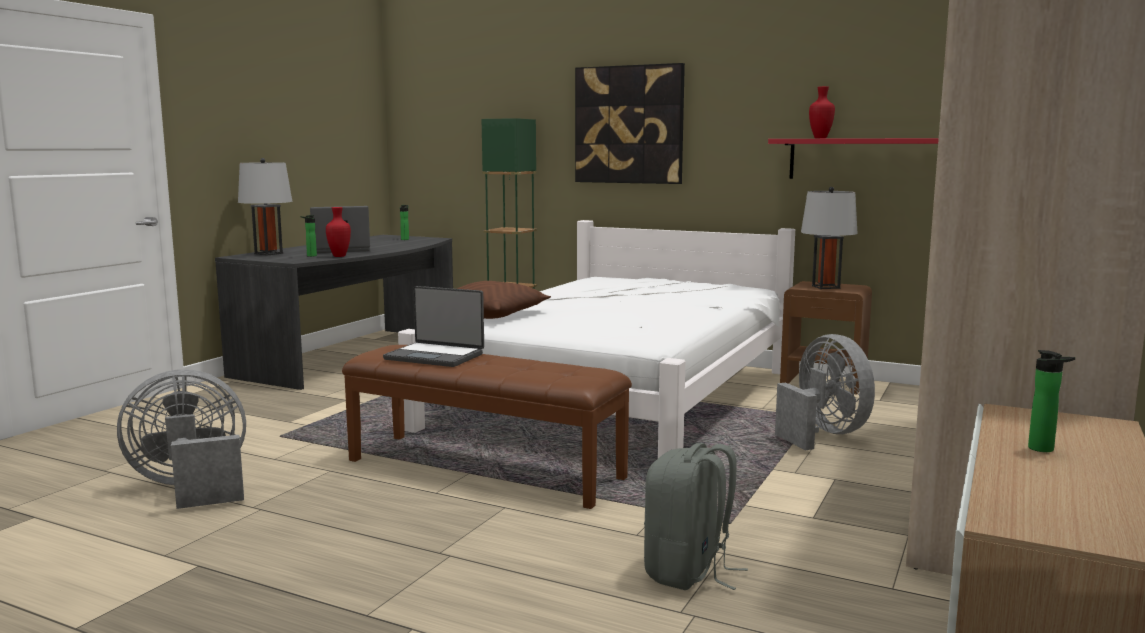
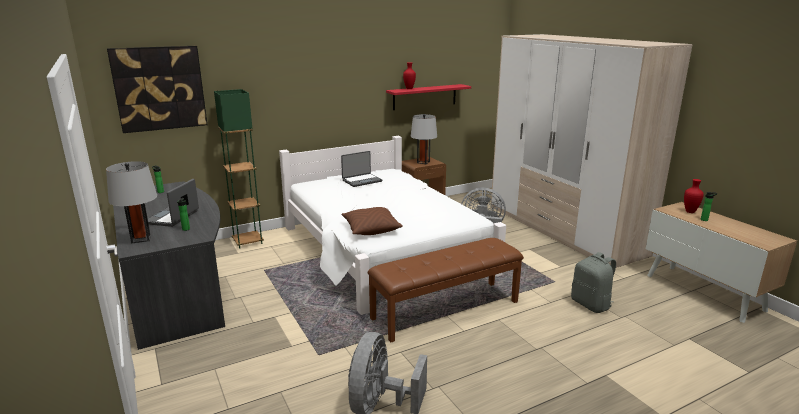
camera: 55 degrees left, 10 degrees up
red vase [326,207,351,257] -> red vase moved to [684,179,704,213]
laptop [383,286,484,367] -> laptop moved to [341,151,382,187]
picture [575,63,685,184] -> picture moved to [107,46,207,133]

